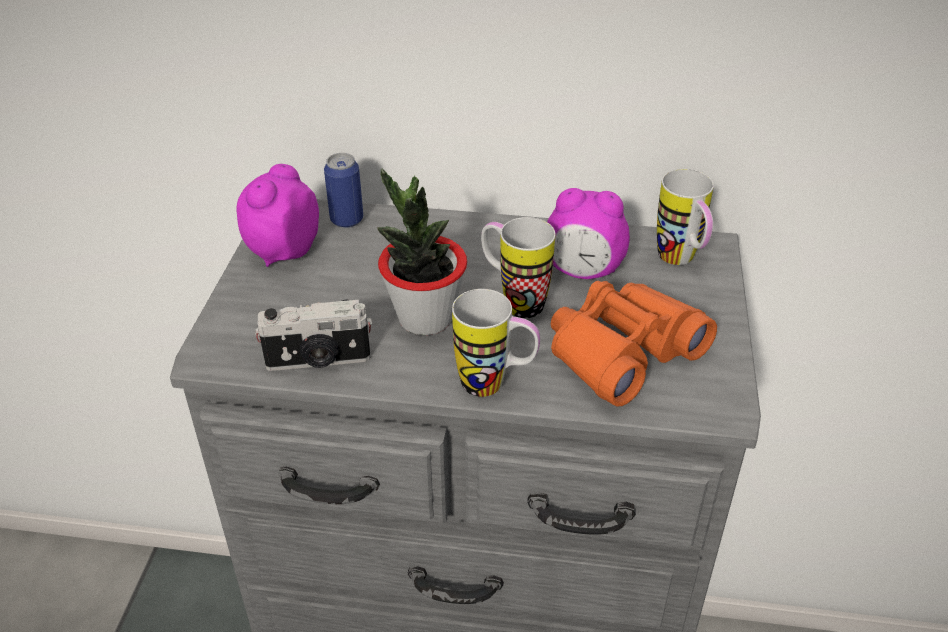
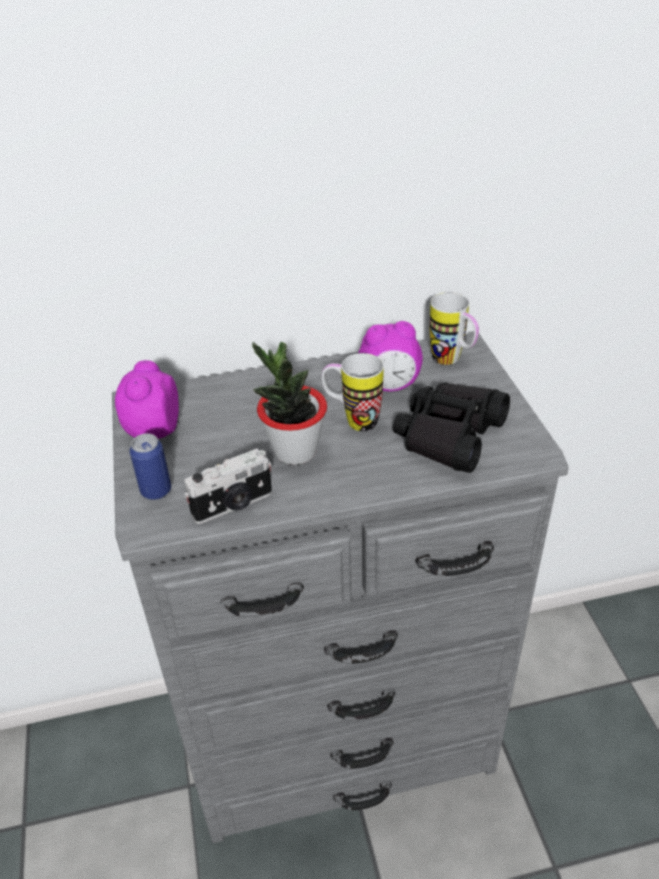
camera: 20 degrees left, 0 degrees up
can [324,153,363,228] -> can moved to [130,433,171,500]
mug [452,289,540,397] -> none
orange binoculars [551,281,717,406] -> black binoculars [393,382,510,473]

